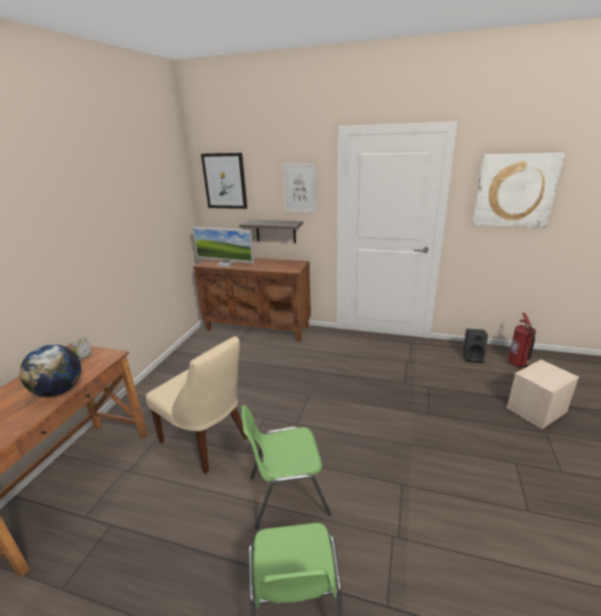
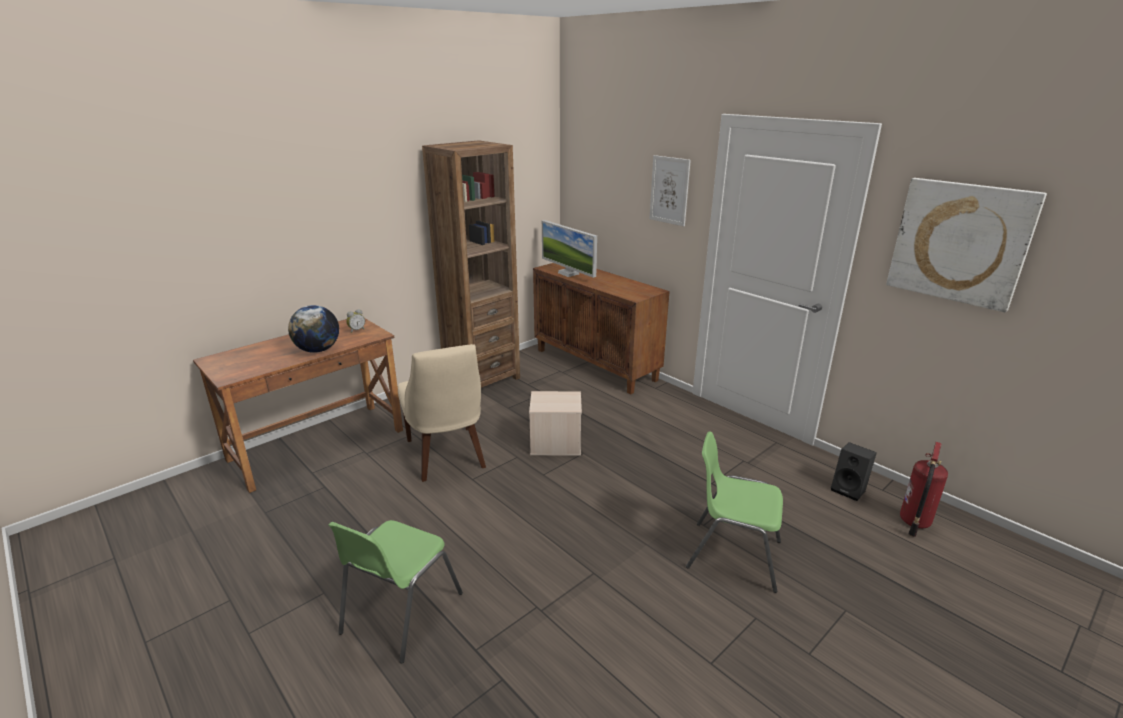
camera: 30 degrees right, 0 degrees up
picture [201,153,247,209] -> none
shelf [239,220,303,243] -> none
green chair [242,405,332,529] -> green chair moved to [686,431,783,593]
beige storage box [507,360,579,429] -> beige storage box moved to [529,391,582,456]
none -> brown bookcase [422,140,520,388]

